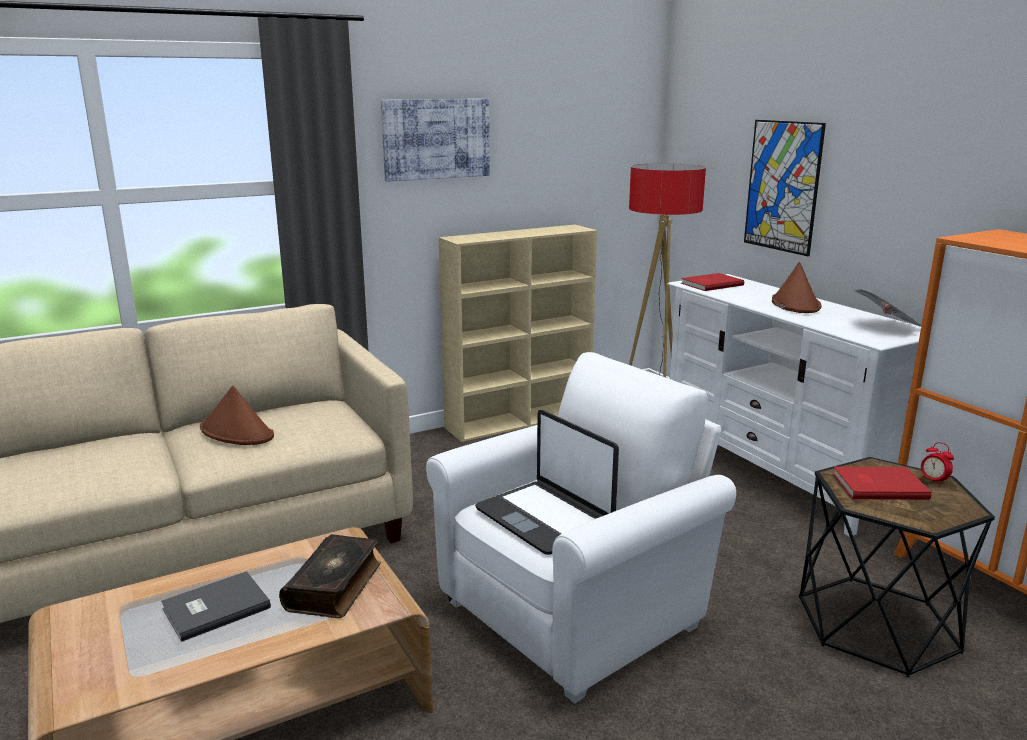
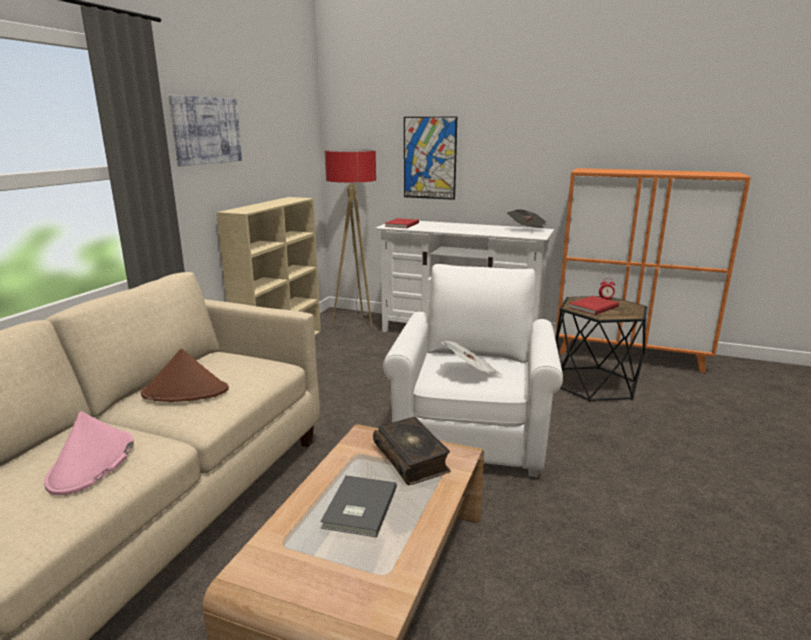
camera: 40 degrees left, 0 degrees up
laptop [475,410,619,555] -> newspaper [441,341,503,375]
brown hat [772,262,821,313] -> none
none -> pink hat [44,411,134,495]

